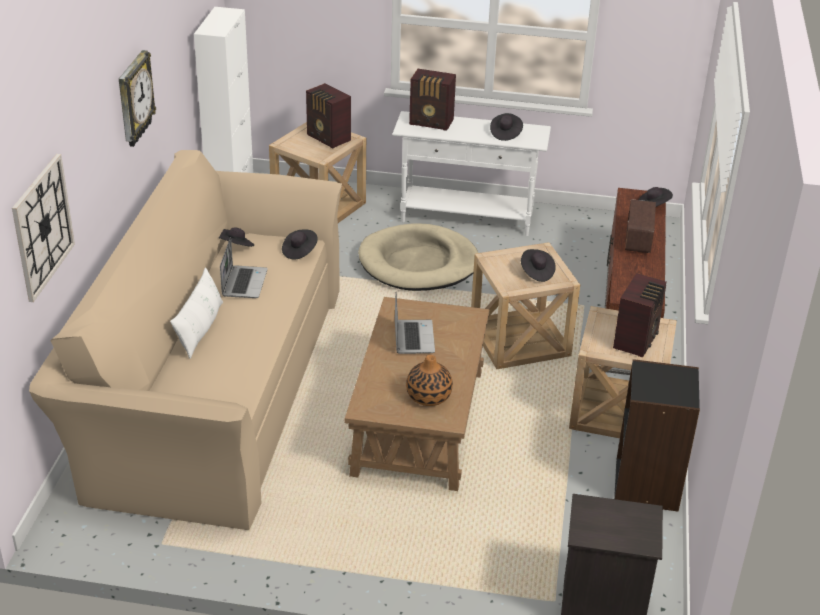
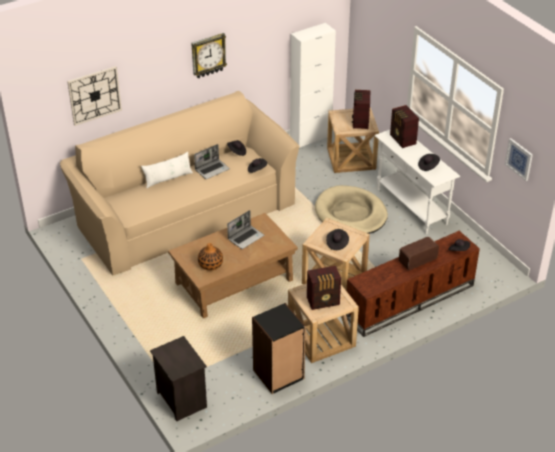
camera: 50 degrees right, 5 degrees up
none -> picture [505,138,533,181]

